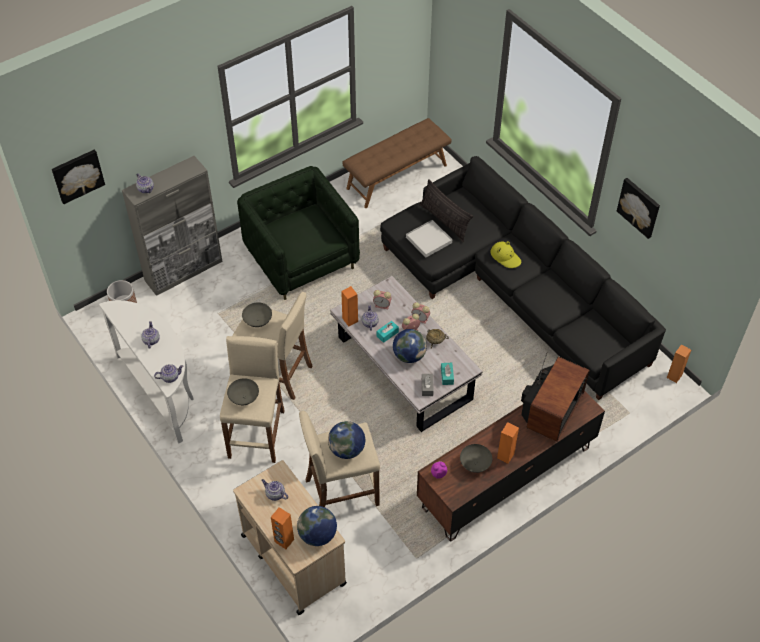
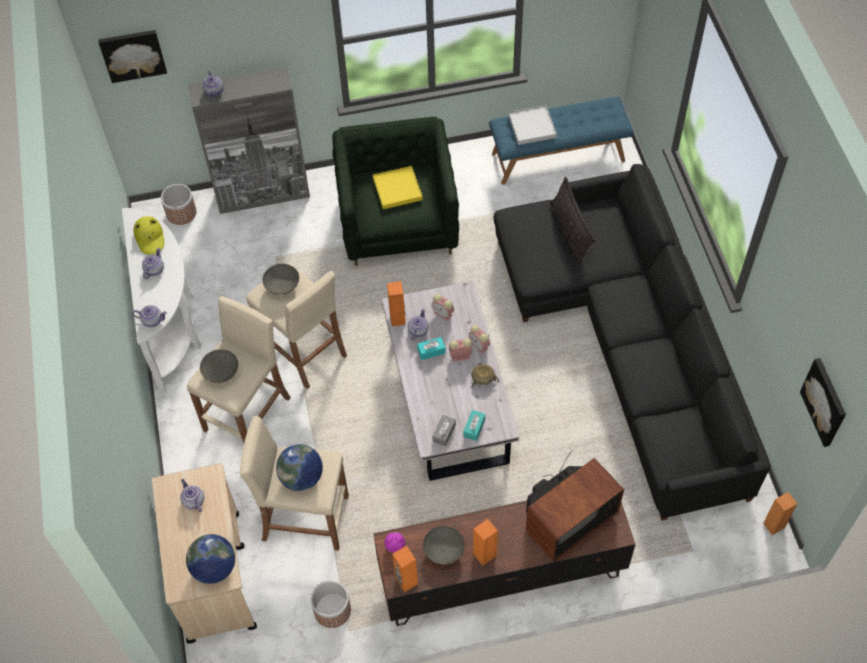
camera: 25 degrees right, 5 degrees up
orange speaker [271,507,294,549] -> orange speaker moved to [392,546,418,592]
brown bench [342,118,452,208] -> blue bench [489,97,634,185]
globe [393,329,427,363] -> none
white tray [406,220,452,257] -> white tray moved to [508,105,557,145]
yellow hat [491,241,521,268] -> yellow hat moved to [134,216,164,254]
picture [617,178,660,239] -> picture moved to [800,358,846,447]
none -> planter [311,581,351,628]
none -> yellow tray [373,166,423,209]

